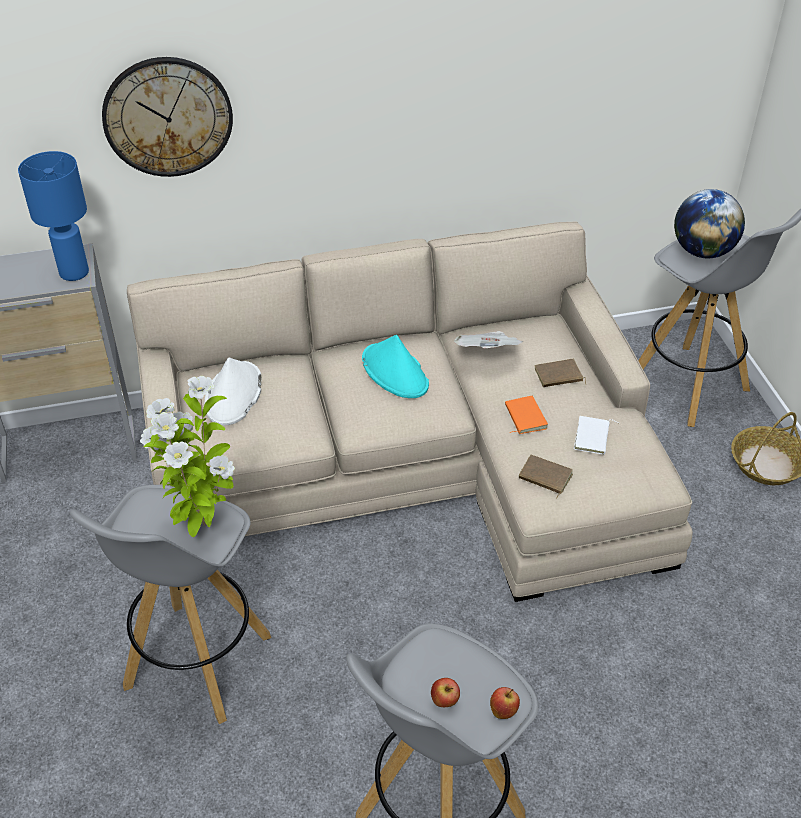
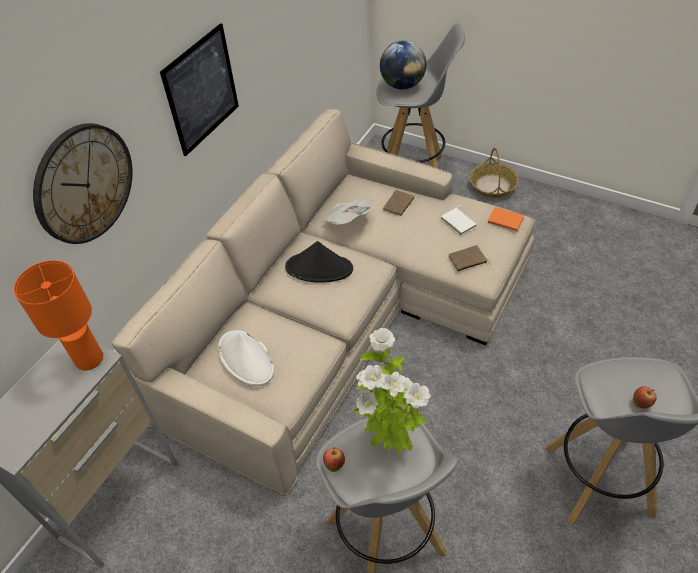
camera: 45 degrees left, 5 degrees up
blue table lamp [18,151,89,281] -> orange table lamp [14,260,103,371]
turquoise hat [362,335,429,398] -> black hat [285,241,353,283]
apple [490,687,520,719] -> apple moved to [323,447,345,472]
orange book [505,396,548,434] -> orange book moved to [488,207,524,234]
none -> picture [160,23,239,156]

